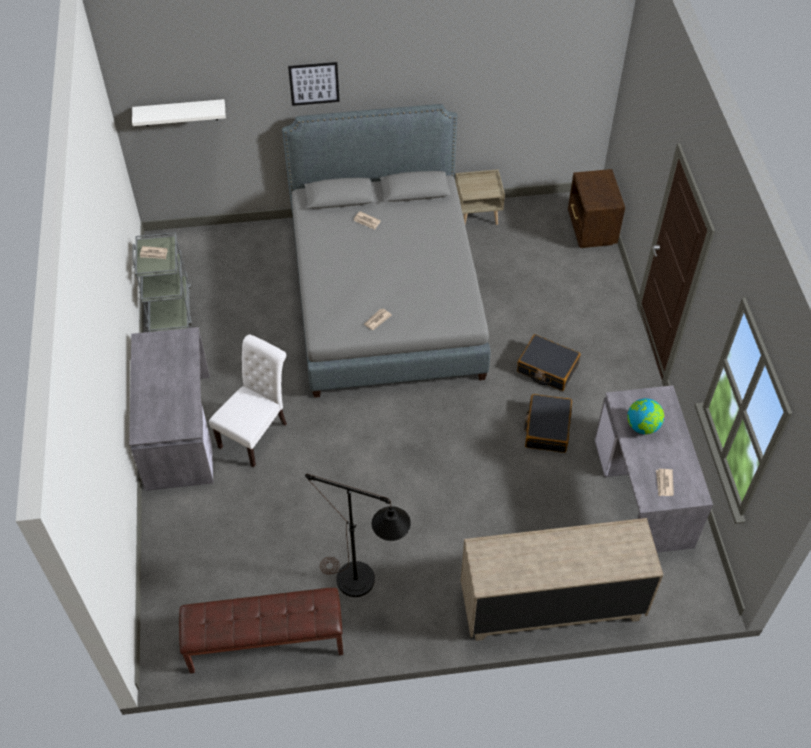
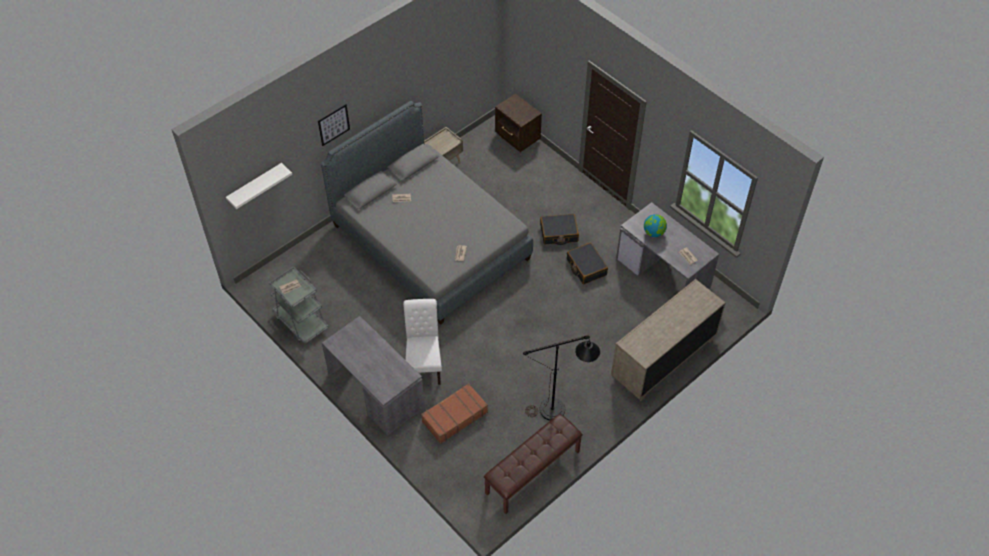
camera: 35 degrees left, 0 degrees up
none -> brown suitcase [421,383,488,444]

